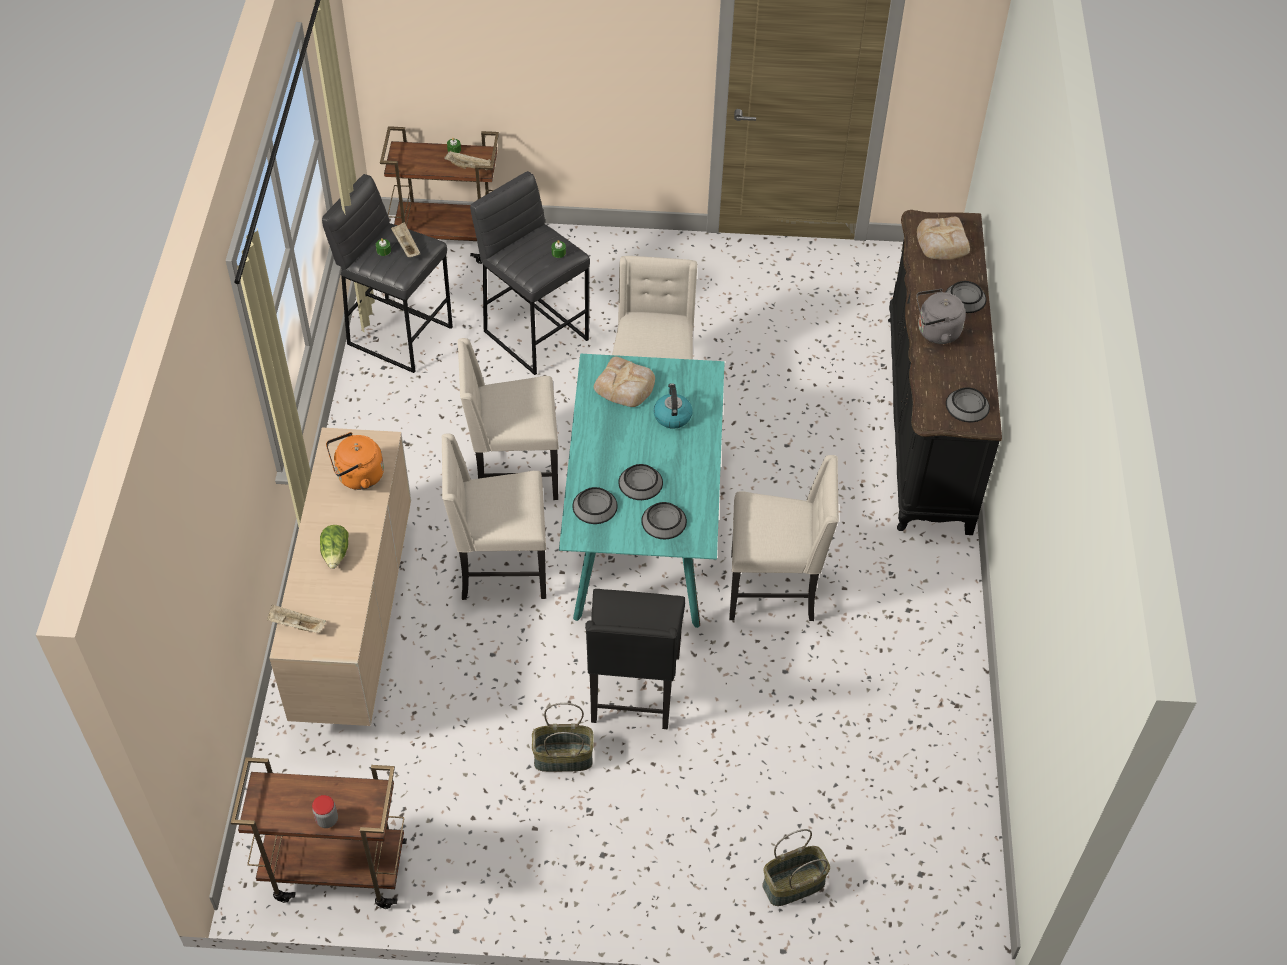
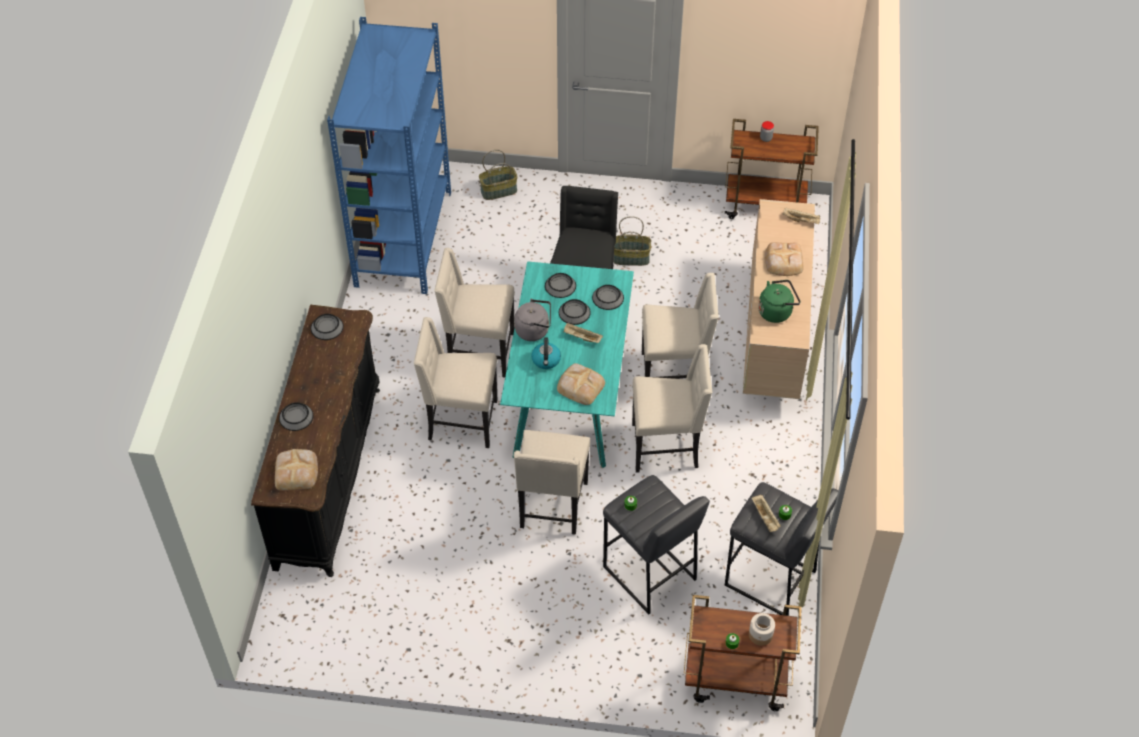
camera: 175 degrees left, 0 degrees up
lettuce [320,525,349,569] -> bread [765,242,804,276]
orange kettle [326,432,384,490] -> green kettle [758,280,801,323]
beige tray [444,151,491,170] -> beige tray moved to [564,323,603,343]
grey kettle [916,289,966,344] -> grey kettle moved to [514,299,551,341]
none -> blue bookcase [327,17,451,294]
none -> beige chair [414,317,497,448]
none -> jar [749,613,775,646]

